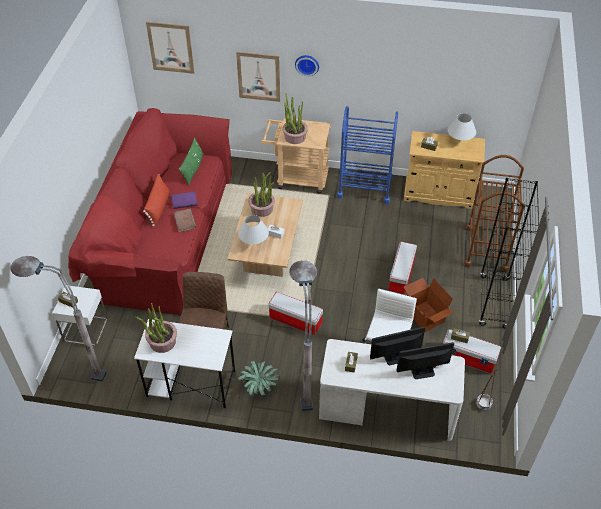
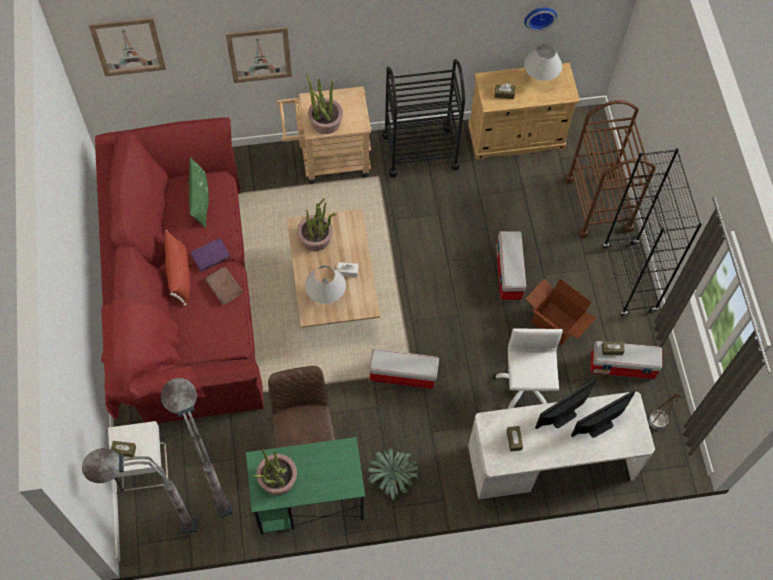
camera: 20 degrees left, 15 degrees up
white desk [134,319,235,408] -> green desk [246,437,365,534]
grey floor lamp [289,260,317,411] -> grey floor lamp moved to [161,378,233,518]
wall clock [295,55,319,76] -> wall clock moved to [524,7,557,31]
blue cart [337,106,398,204] -> black cart [382,59,465,178]

